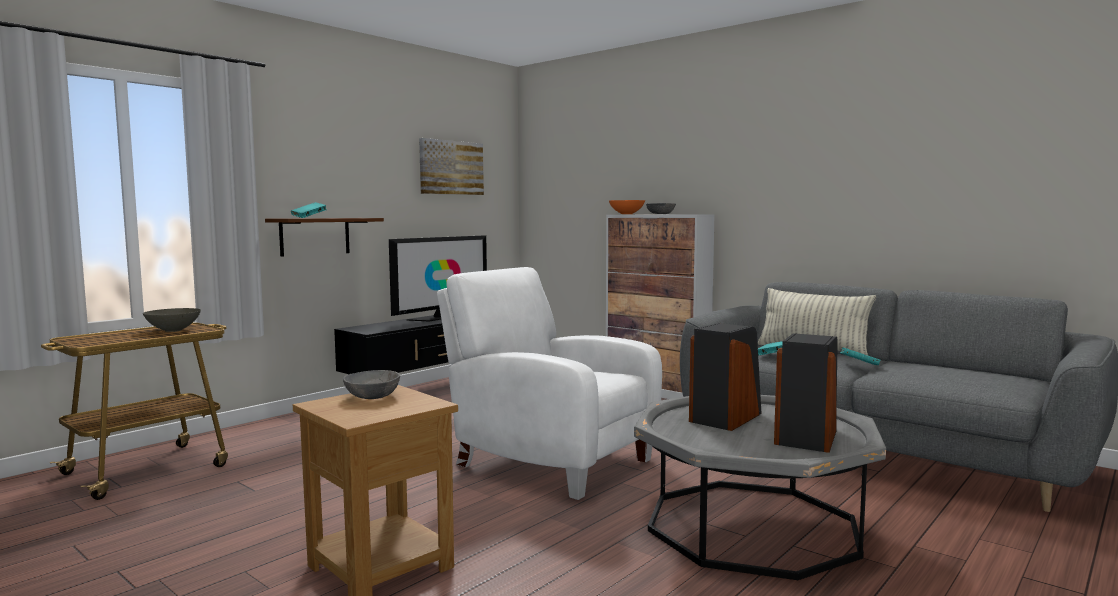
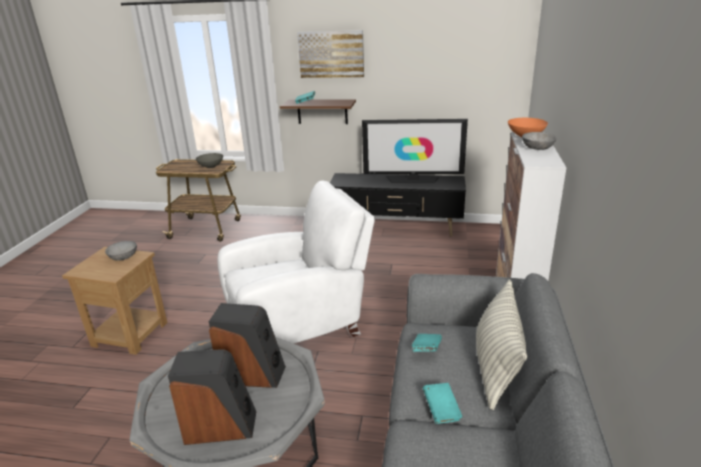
camera: 60 degrees right, 20 degrees up
picture [419,138,484,195] -> picture moved to [297,30,364,78]
white armchair [437,267,662,500] -> white armchair turned 60 degrees clockwise [217,180,375,344]

